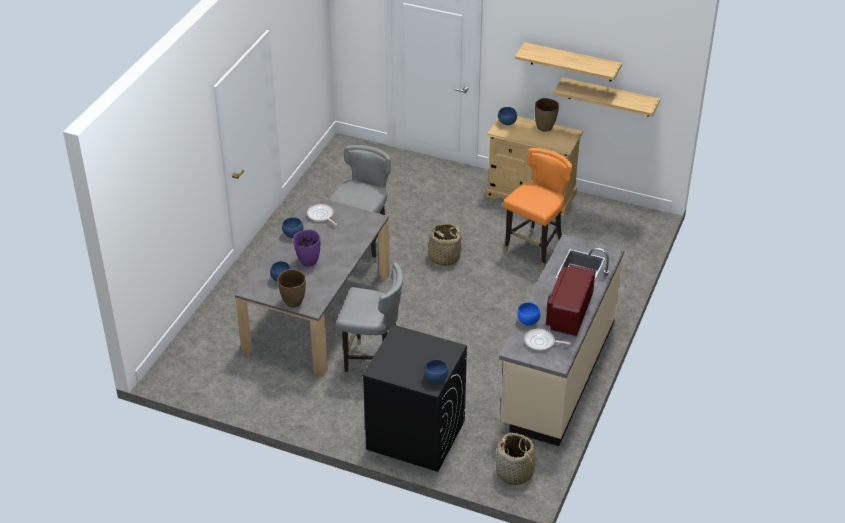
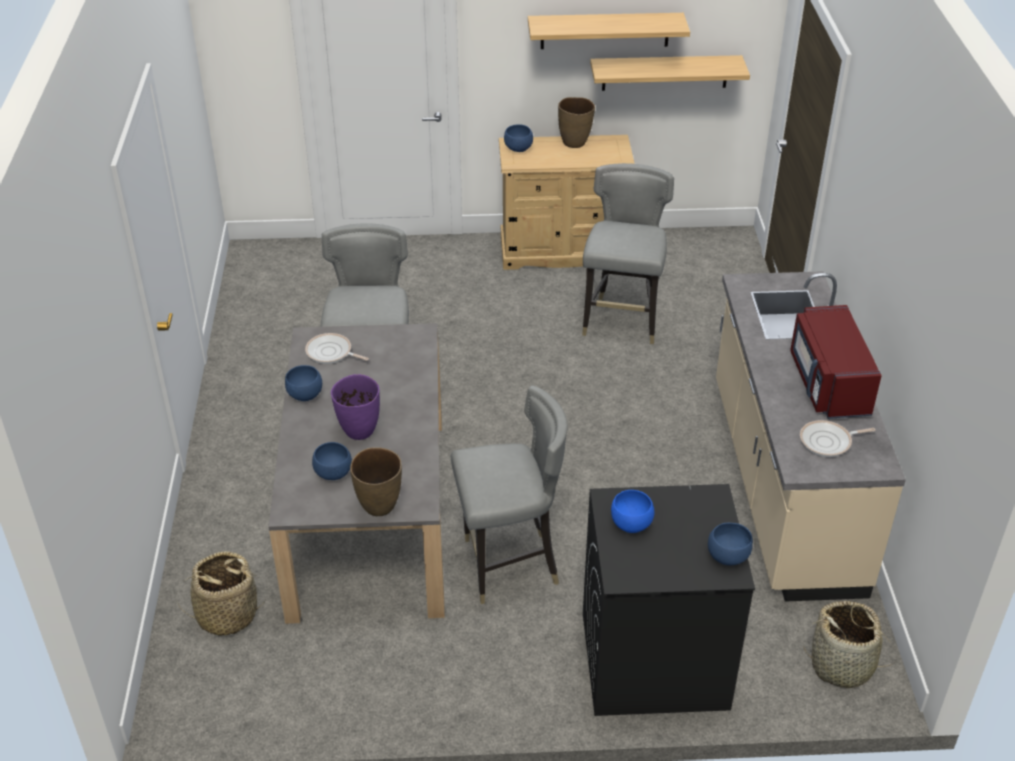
camera: 25 degrees left, 0 degrees up
basket [422,223,464,266] -> basket moved to [176,551,265,636]
orange chair [503,148,572,269] -> grey chair [582,163,674,344]
blue bowl [517,303,540,326] -> blue bowl moved to [611,490,654,533]

